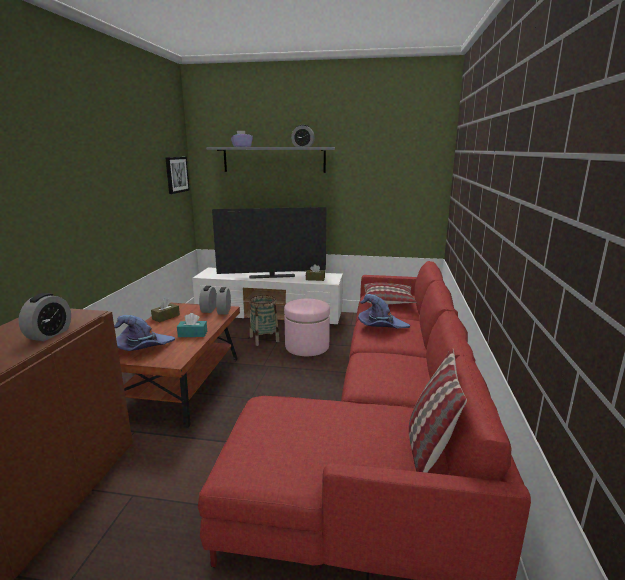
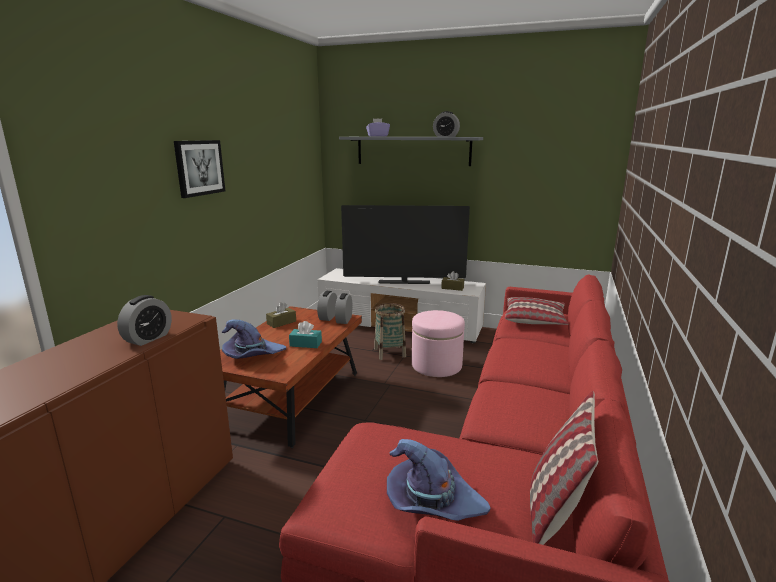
camera: 10 degrees right, 0 degrees up
picture [166,157,190,194] -> picture moved to [174,140,225,198]
purple hat [358,294,410,329] -> purple hat moved to [387,439,491,521]

